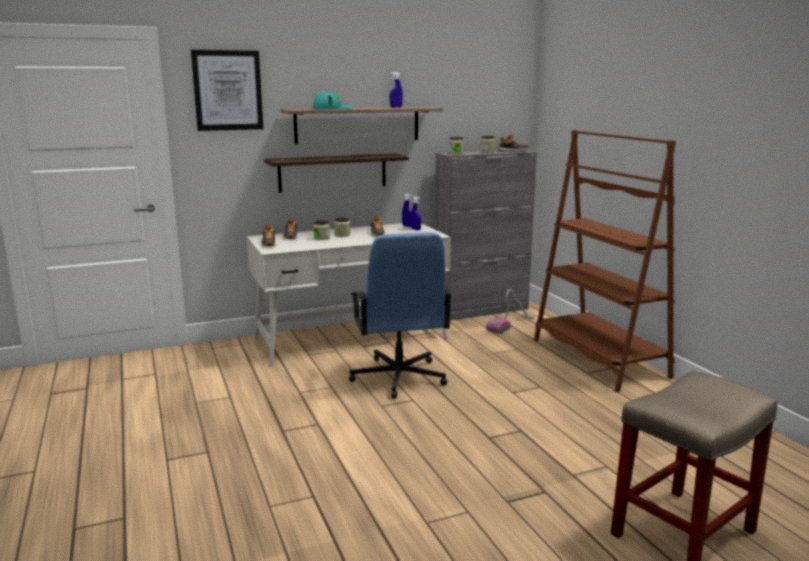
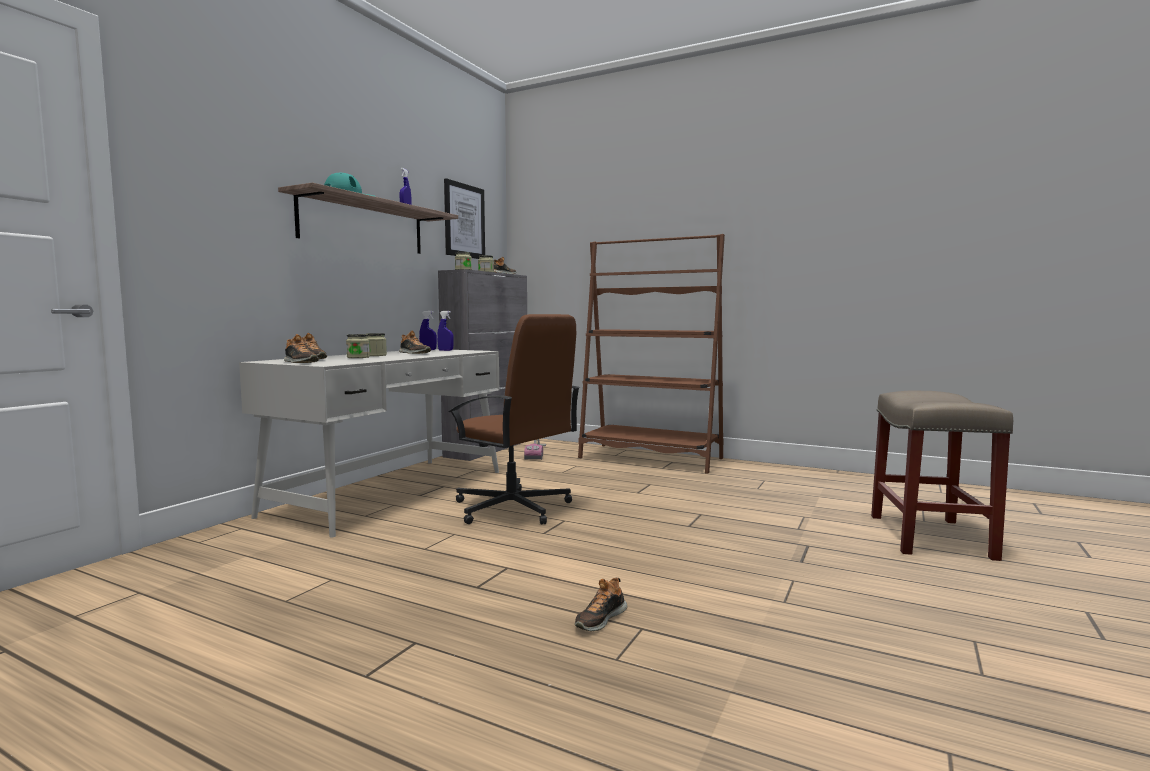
camera: 40 degrees left, 10 degrees down
picture [191,50,263,131] -> picture moved to [444,178,485,259]
shelf [264,153,409,193] -> none
blue office chair [349,232,453,399] -> brown office chair [449,314,580,525]
none -> shoe [575,578,627,631]

